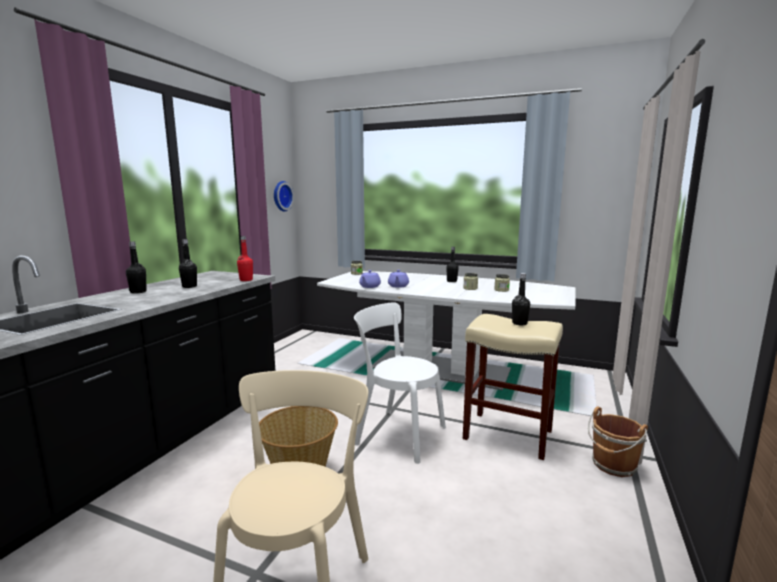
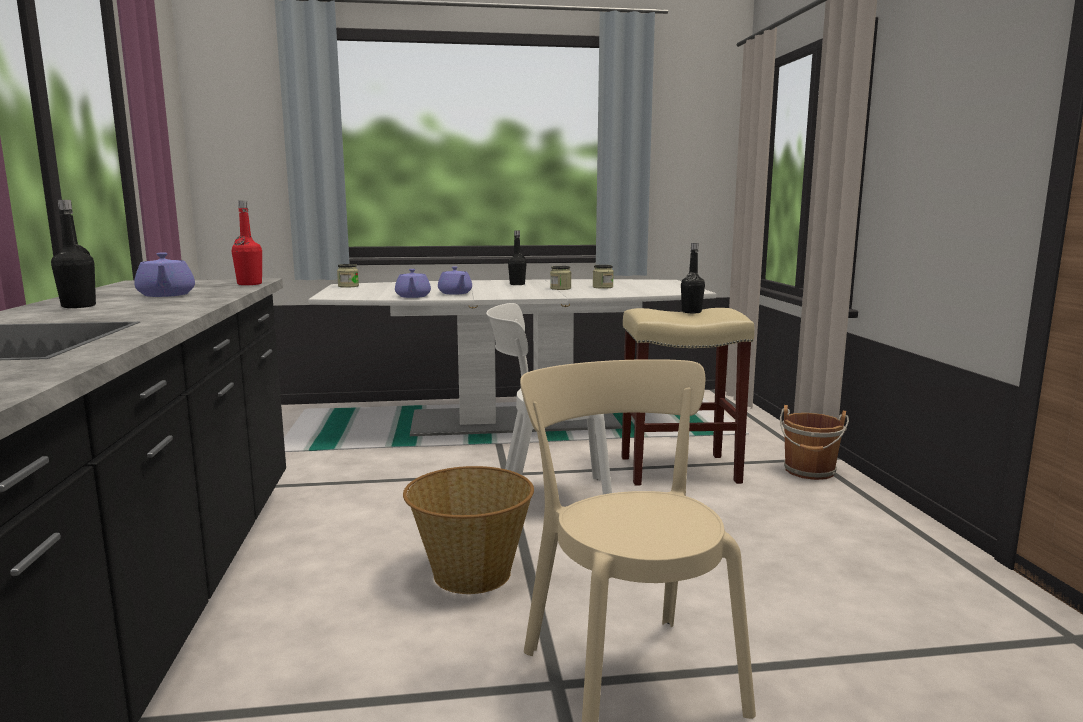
camera: 30 degrees left, 0 degrees up
black bottle [179,239,197,288] -> purple teapot [134,253,195,297]
wall clock [274,181,294,212] -> none

